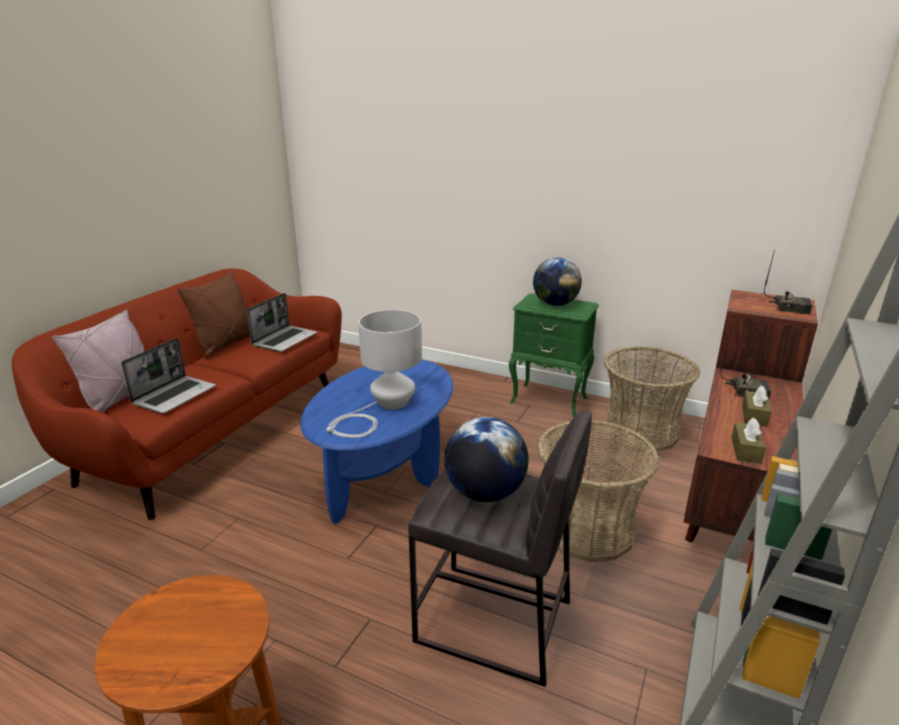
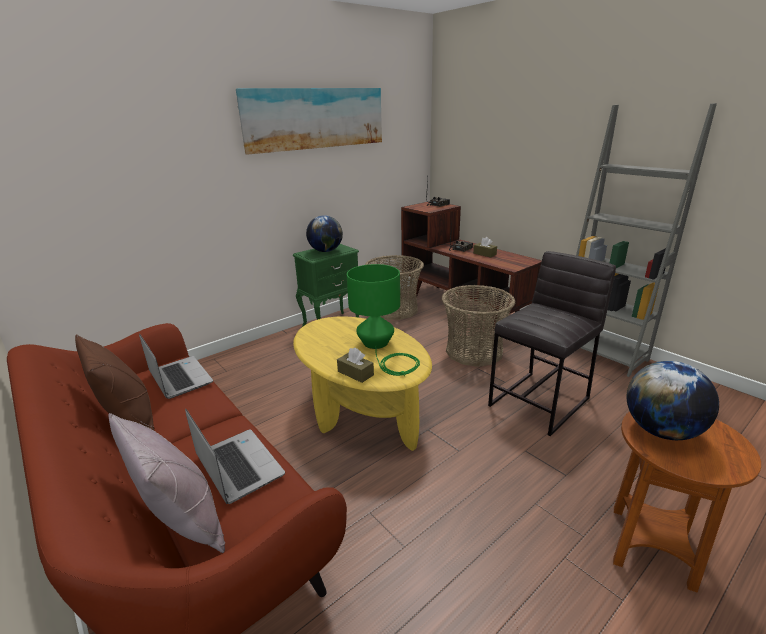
camera: 65 degrees left, 0 degrees up
blue coffee table [300,360,453,524] -> yellow coffee table [293,316,432,451]
grey table lamp [326,310,422,438] -> green table lamp [347,264,420,376]
globe [444,417,529,502] -> globe moved to [626,361,719,440]
brown tissue box [731,418,766,463] -> brown tissue box moved to [337,348,374,383]
none -> picture [236,88,382,155]

